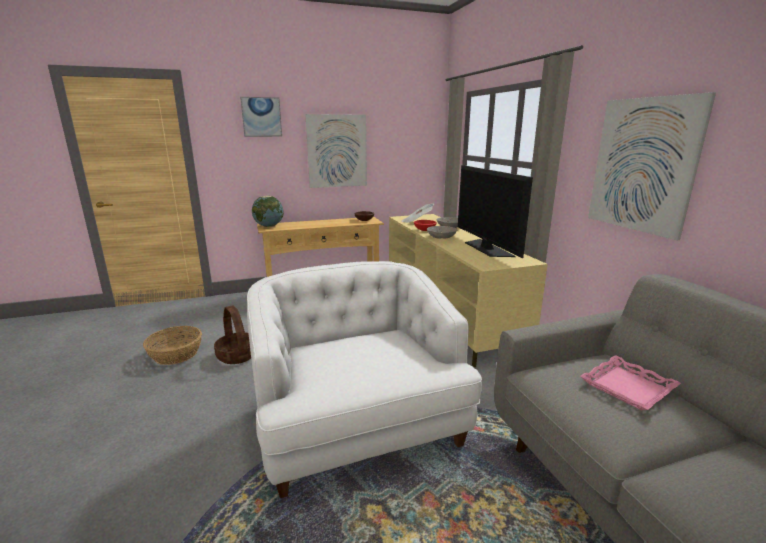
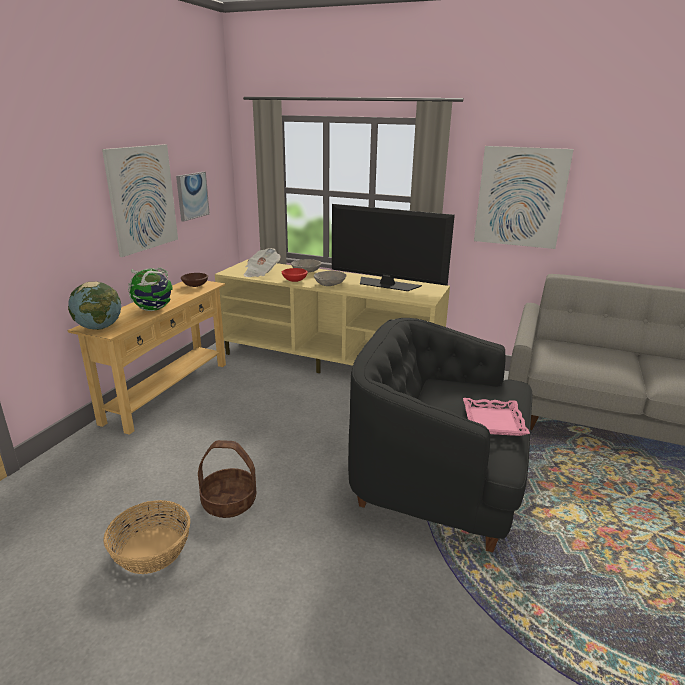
camera: 50 degrees left, 5 degrees up
picture [240,97,282,137] -> picture moved to [176,172,210,222]
white armchair [247,261,482,498] -> black armchair [348,318,532,553]
pink tray [580,355,681,410] -> pink tray moved to [463,398,530,436]
none -> globe [128,268,173,311]

